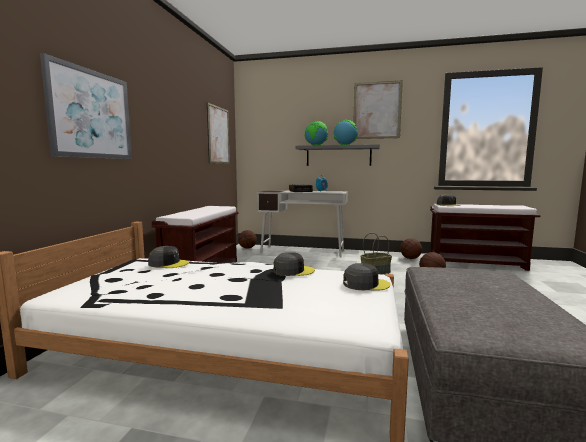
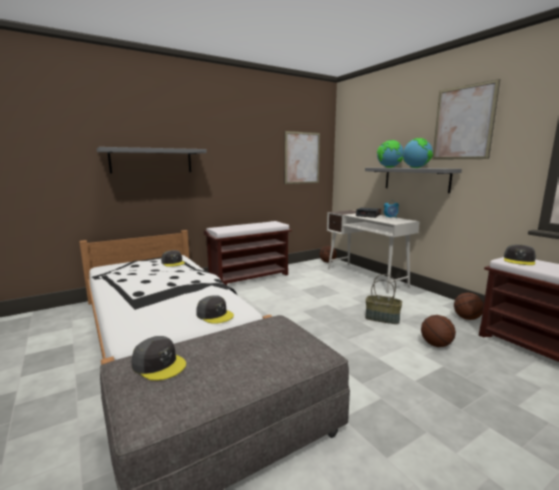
camera: 45 degrees right, 5 degrees up
picture [40,53,132,159] -> grey shelf [97,147,207,173]
grey cap [273,252,315,276] -> grey cap moved to [131,336,186,381]

